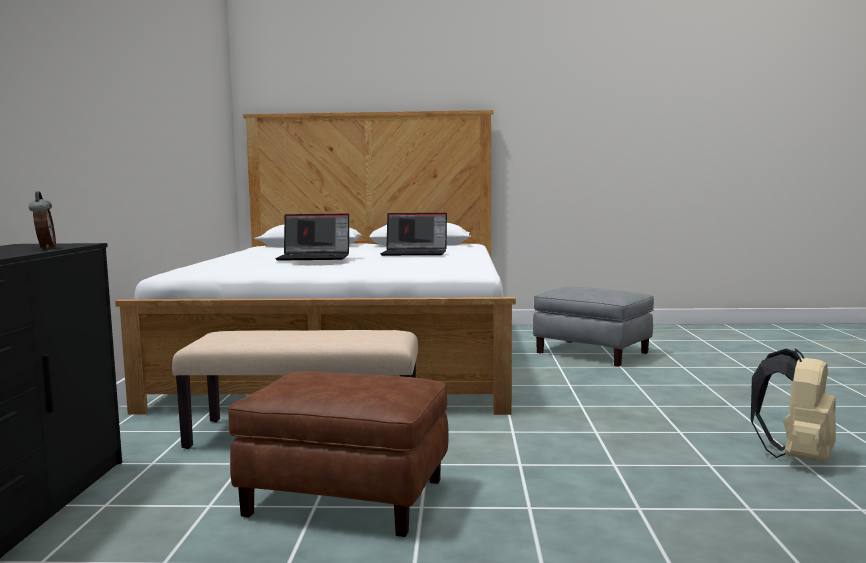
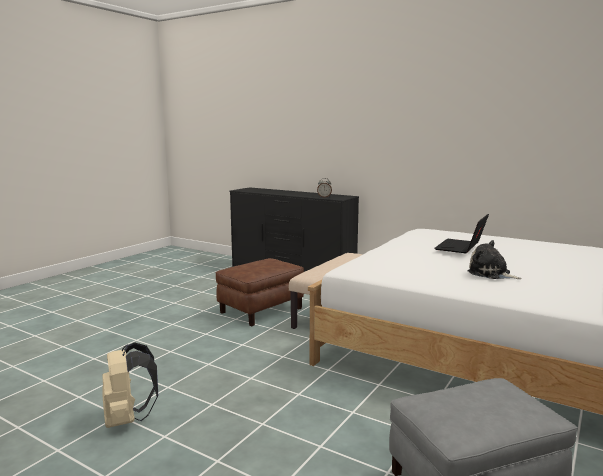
camera: 120 degrees right, 5 degrees up
laptop [380,213,447,256] -> plush toy [467,240,522,279]

